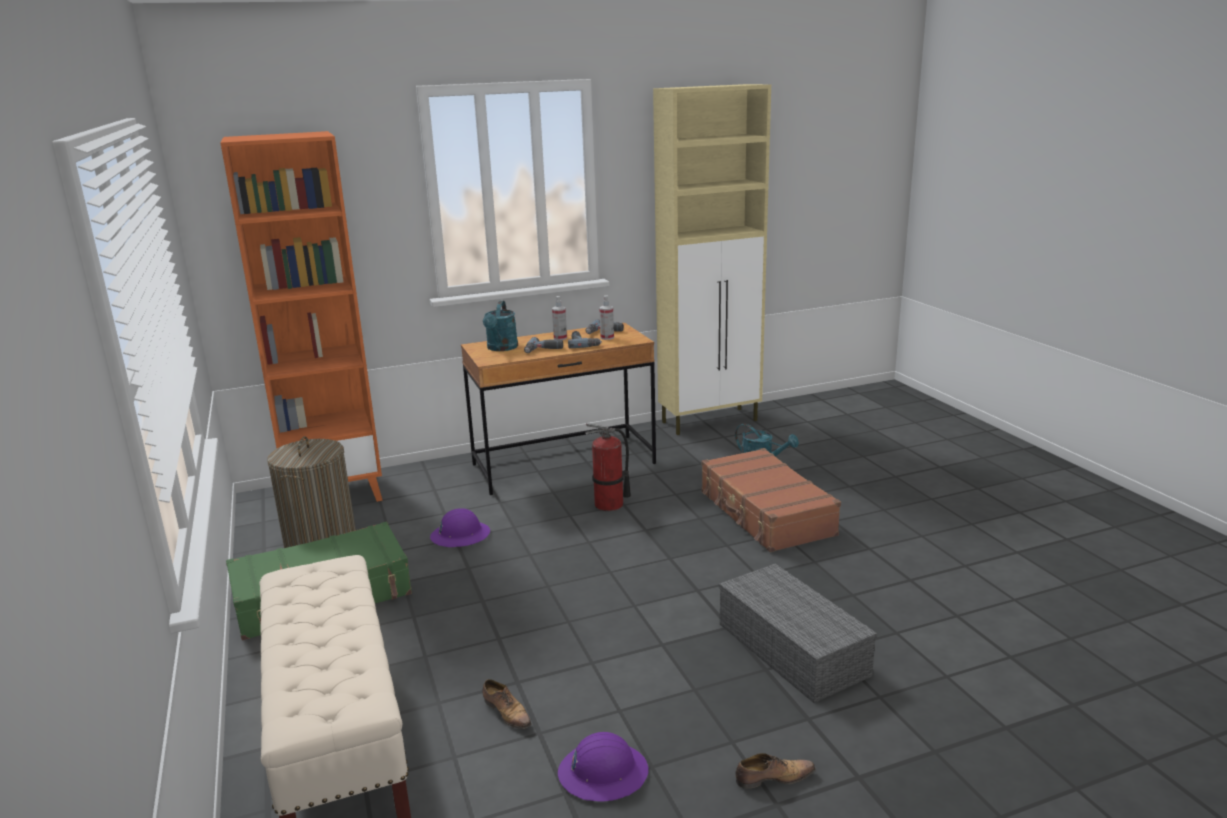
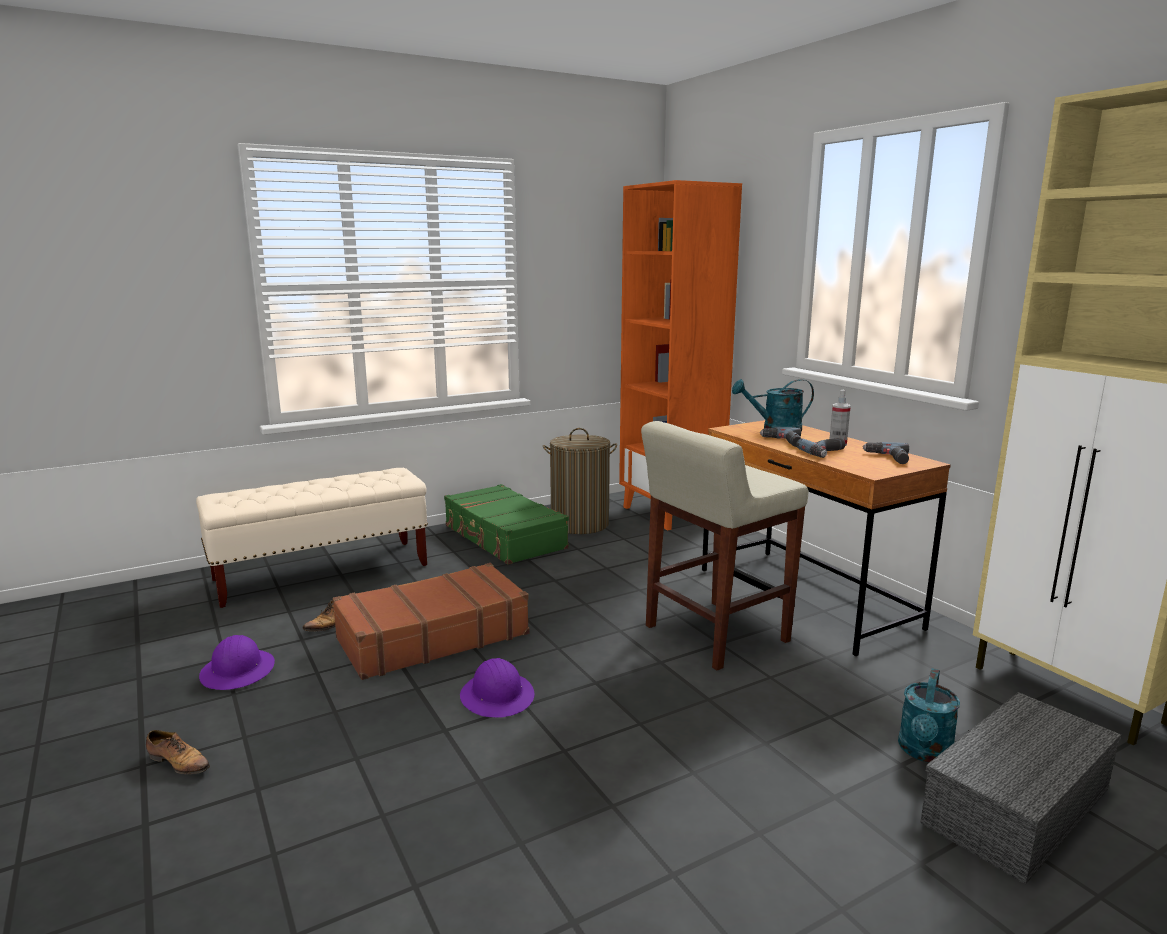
camera: 80 degrees right, 5 degrees down
purple hard hat [430,508,490,547] -> purple hard hat moved to [460,658,534,718]
fire extinguisher [585,423,631,511] -> beige stool [641,421,808,671]
spray bottle [599,295,614,340] -> none
brown suitcase [702,448,841,552] -> brown suitcase moved to [332,563,530,680]
grey storage box [719,564,877,703] -> grey storage box moved to [920,692,1121,885]
shoe [735,753,816,789] -> shoe turned 45 degrees counterclockwise [146,730,210,774]

